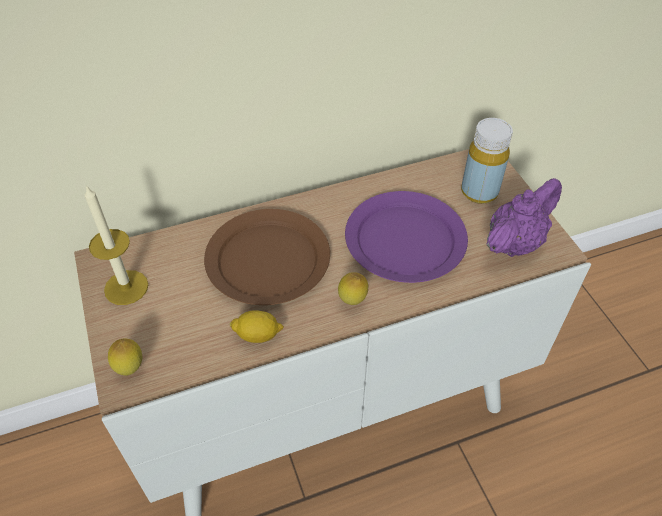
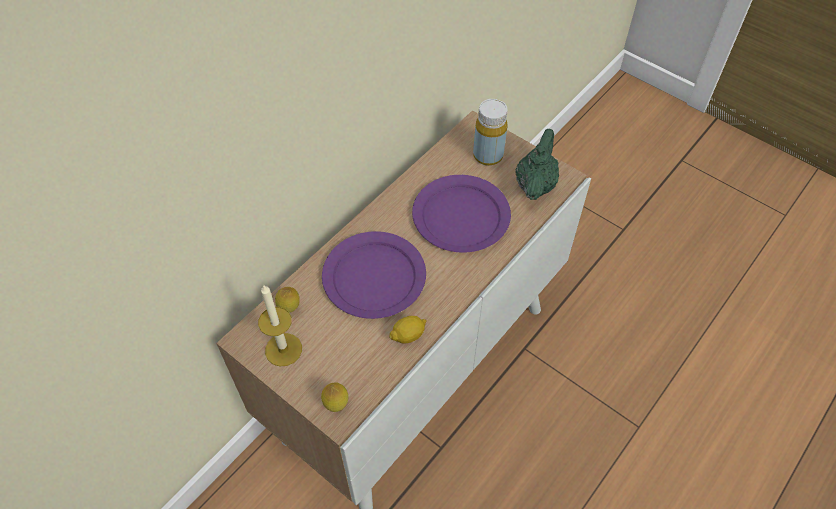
camera: 30 degrees left, 5 degrees up
brown plate [204,209,330,305] -> purple plate [322,231,426,319]
lemon [338,272,369,305] -> lemon moved to [275,287,300,313]
purple teapot [486,178,562,257] -> green teapot [515,129,559,200]

